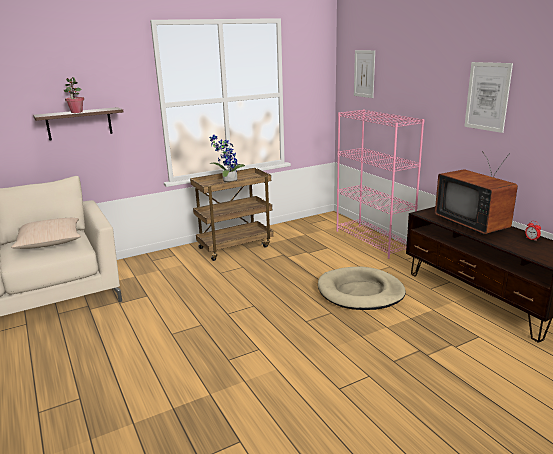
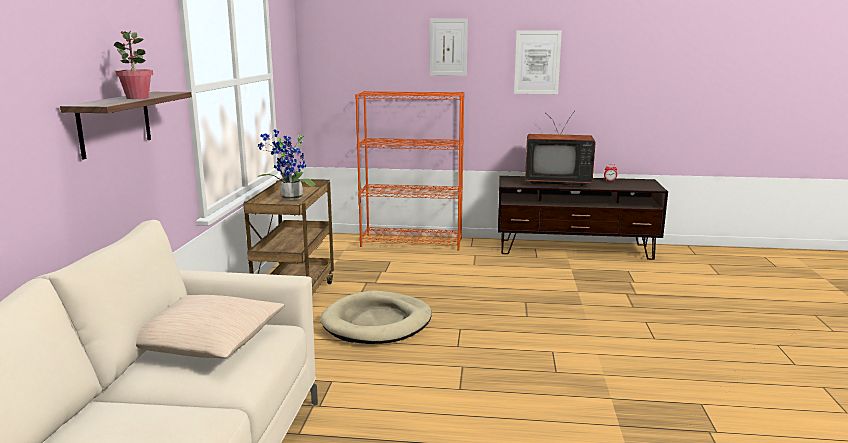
camera: 55 degrees left, 5 degrees down
beige dog bed [318,267,406,310] -> beige dog bed moved to [320,291,432,344]
pink bookcase [336,109,425,259] -> orange bookcase [355,91,465,251]
picture [354,50,375,98] -> picture moved to [430,18,468,76]

